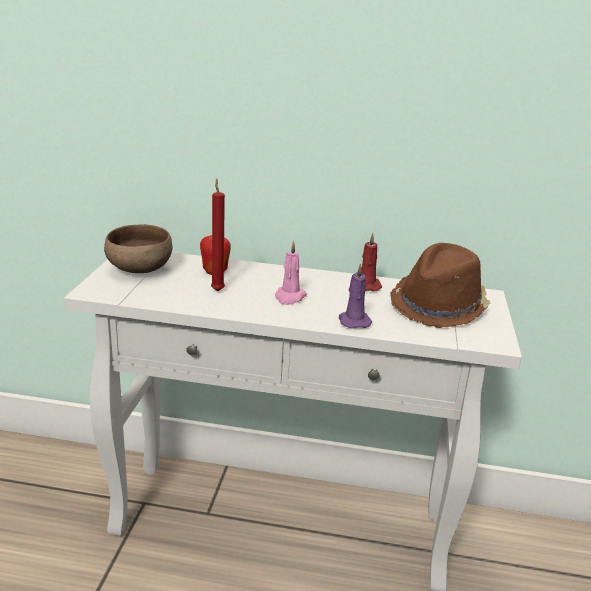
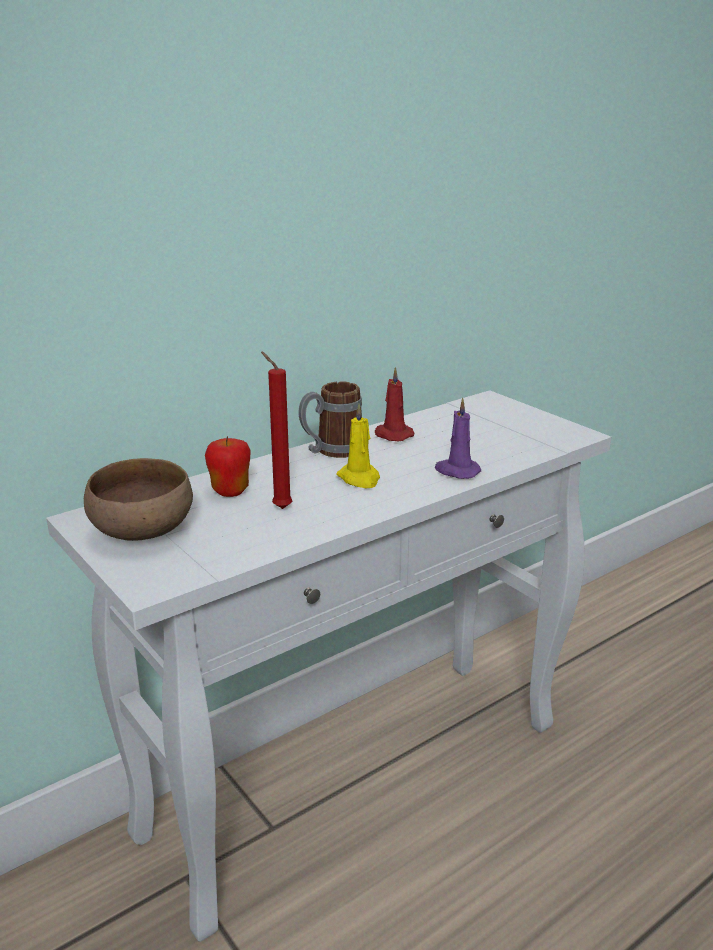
camera: 45 degrees left, 0 degrees up
pink candle [275,241,307,305] -> yellow candle [336,404,380,489]
brown hat [390,243,490,328] -> none
none -> mug [299,381,362,458]

